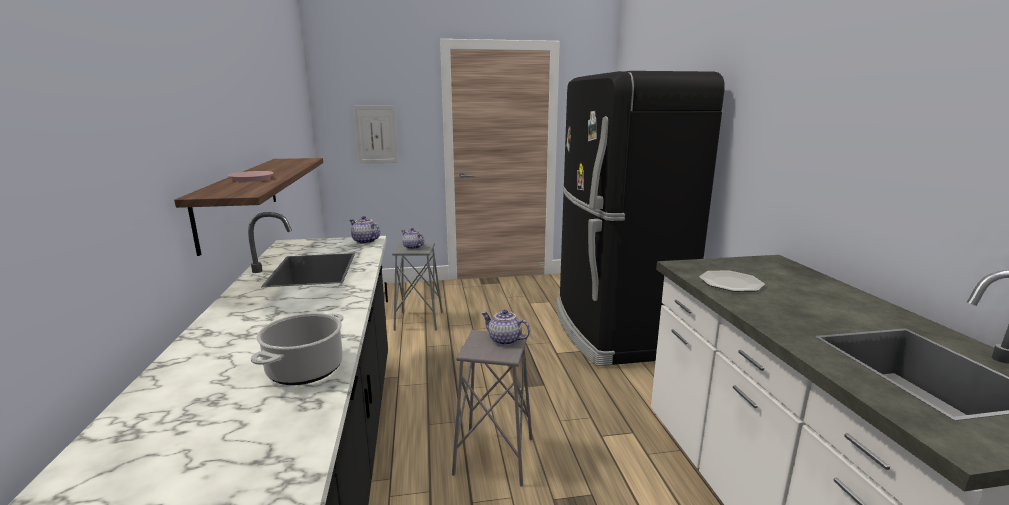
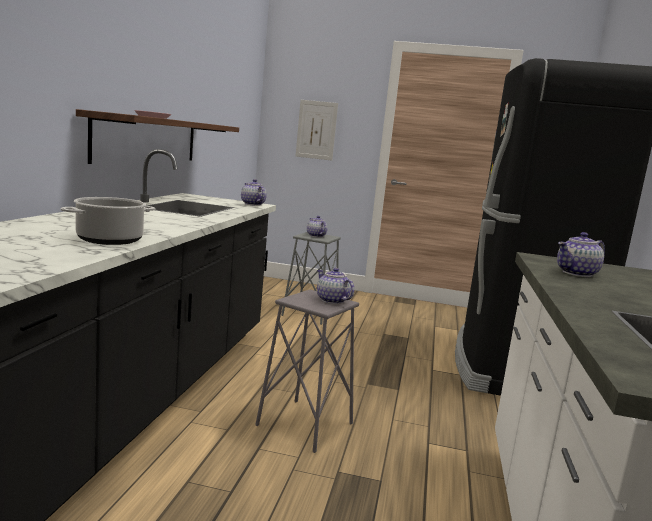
camera: 20 degrees right, 5 degrees down
plate [699,271,765,292] -> teapot [557,232,605,277]

